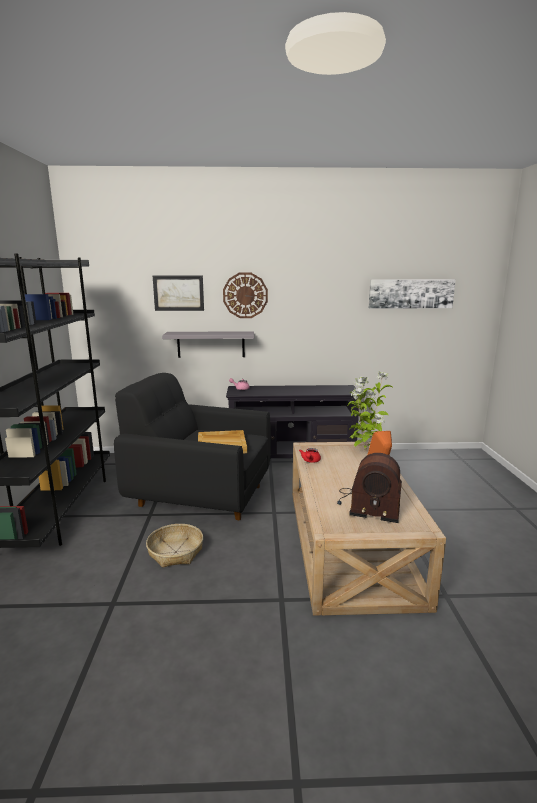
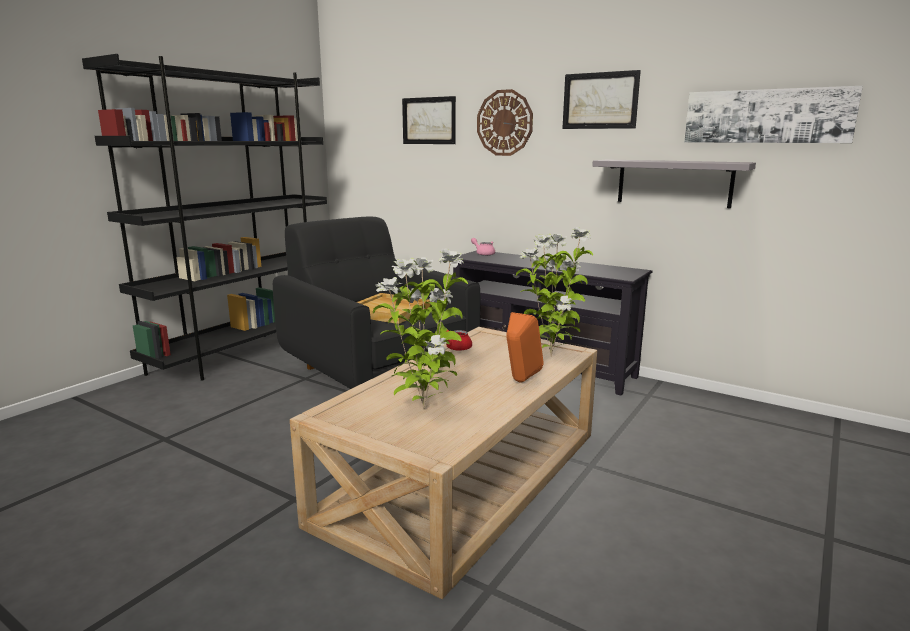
camera: 35 degrees right, 0 degrees up
basket [146,524,203,568] -> none
grey shelf [162,331,254,358] -> grey shelf moved to [592,160,756,208]
radio [337,453,402,523] -> potted plant [373,249,468,410]
none -> picture [562,70,641,129]

